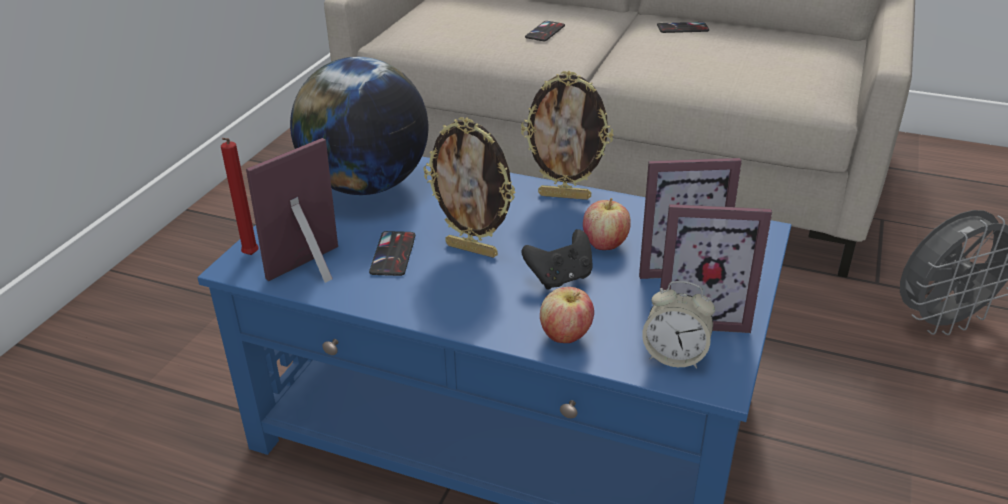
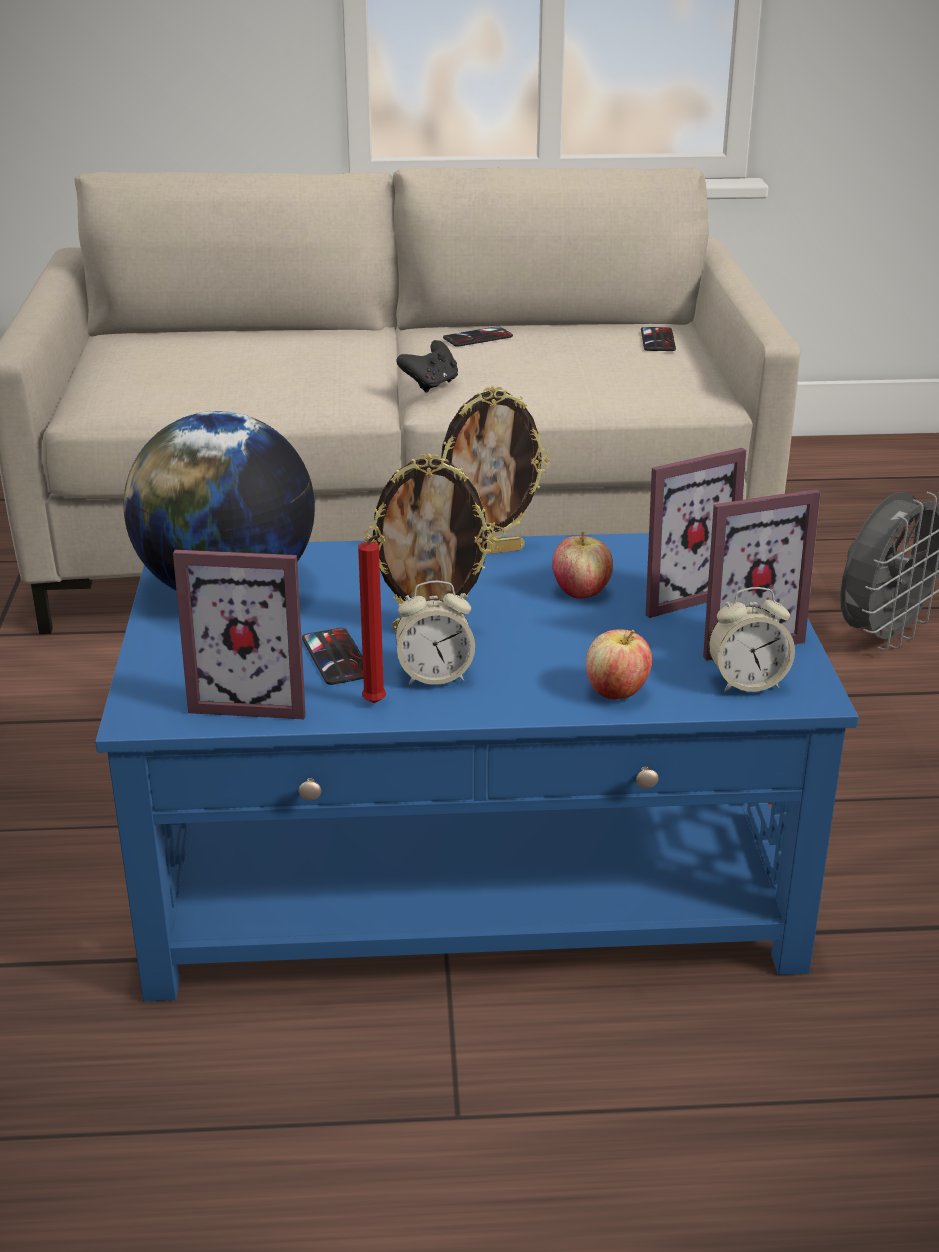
camera: 25 degrees left, 5 degrees down
red candle [221,138,259,255] -> red candle moved to [358,535,386,703]
picture frame [246,138,338,283] -> picture frame turned 105 degrees counterclockwise [173,550,306,719]
black game controller [522,229,592,290] -> black game controller moved to [396,340,458,393]
phone [525,21,565,41] -> phone moved to [641,327,676,351]
none -> alarm clock [396,581,475,685]

